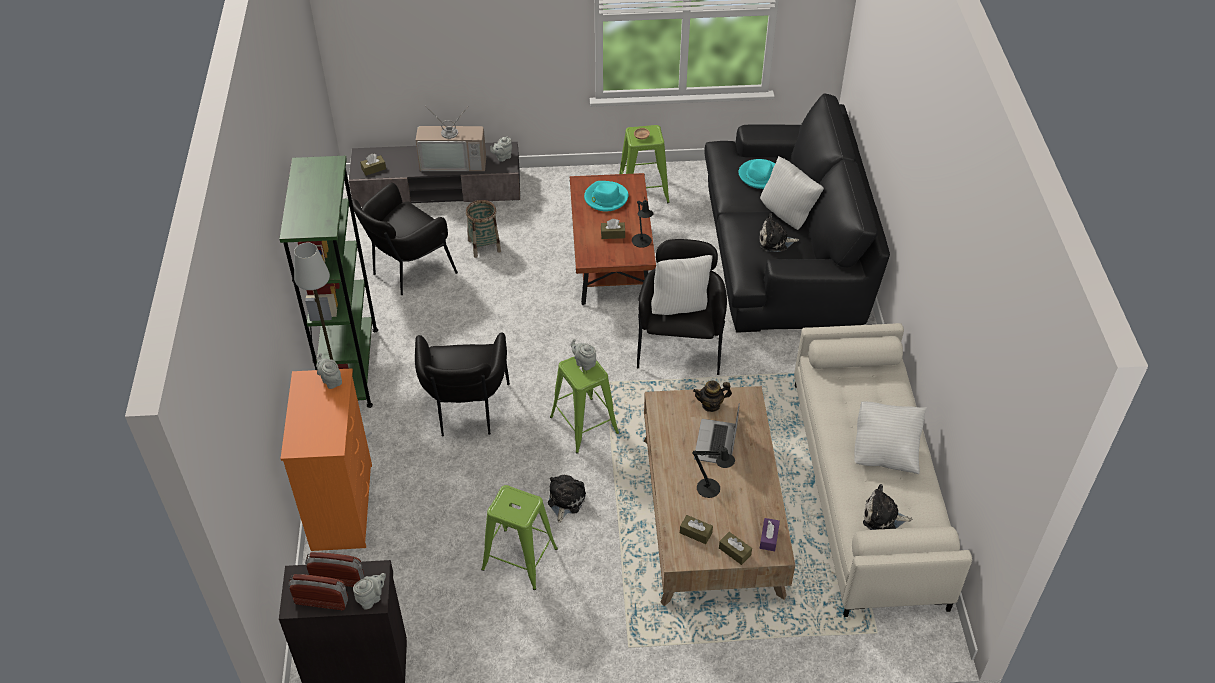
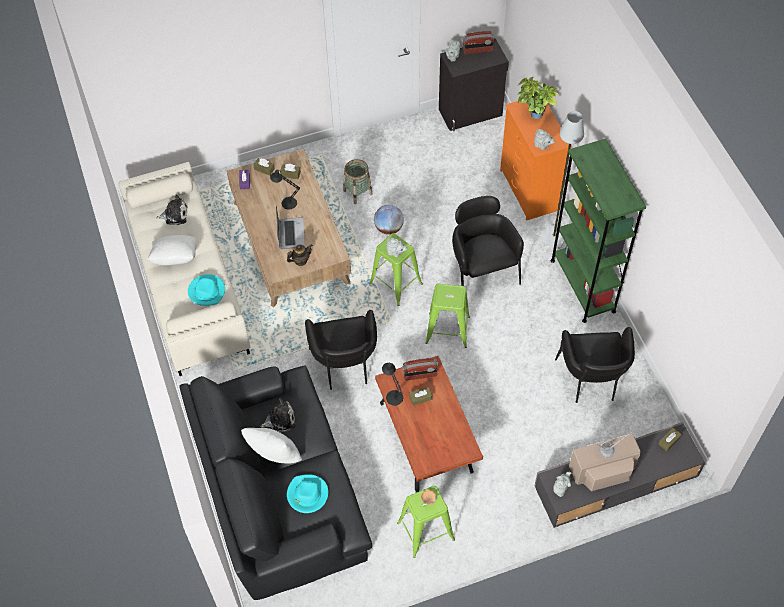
camera: 165 degrees right, 10 degrees up
radio [305,552,364,587] -> radio moved to [402,358,438,381]
black armchair [352,183,458,295] -> black armchair turned 150 degrees clockwise [555,327,635,403]
basket [466,200,501,258] -> basket moved to [343,159,373,204]
green stool [481,485,558,590] -> green stool moved to [425,284,470,348]
plush toy [548,475,586,523] -> globe [374,205,404,235]
turquoise hat [584,181,628,211] -> turquoise hat moved to [188,274,225,306]
white pillow [651,255,712,315] -> none
none -> potted plant [517,77,558,119]

